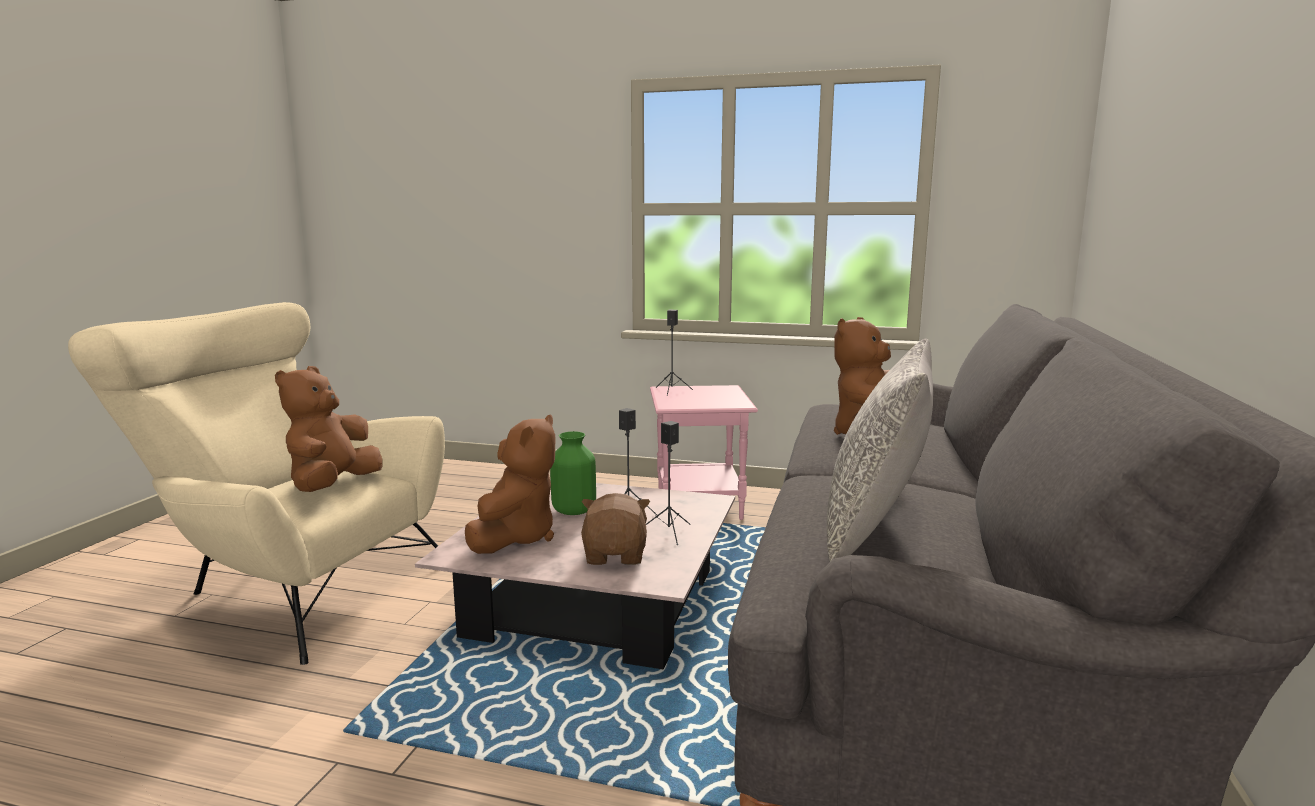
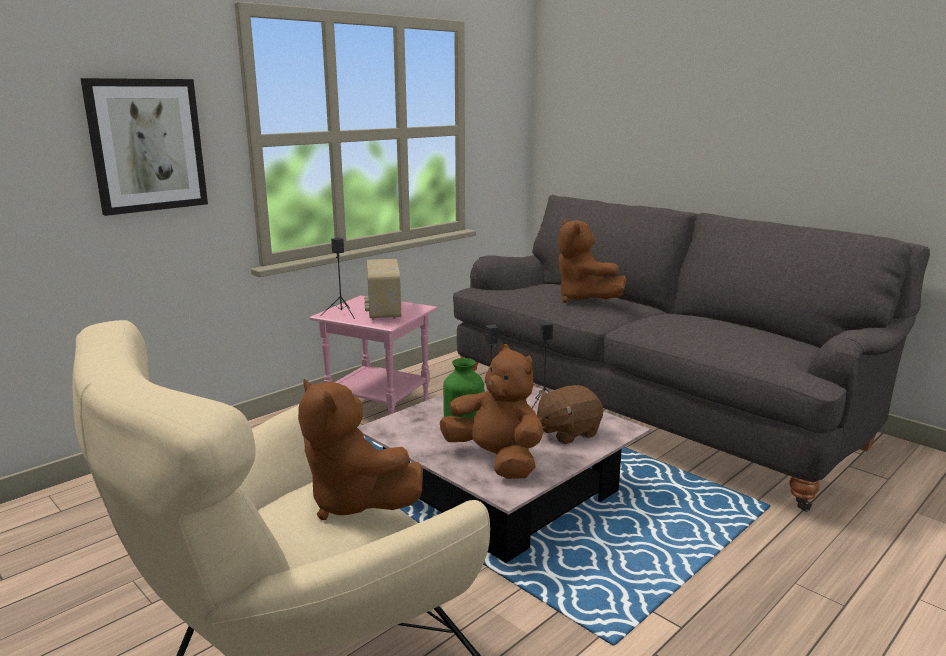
camera: 60 degrees left, 5 degrees up
brown plush toy [581,493,650,565] -> brown plush toy turned 60 degrees counterclockwise [537,385,603,444]
grey pillow [827,338,933,562] -> none
none -> picture [80,78,208,216]
none -> radio [365,259,401,320]

